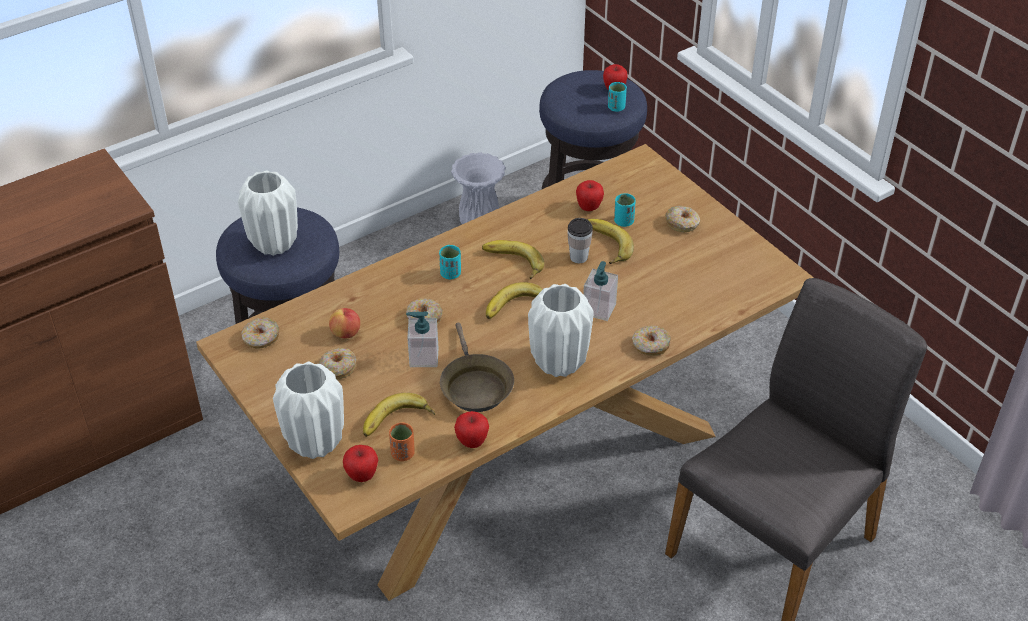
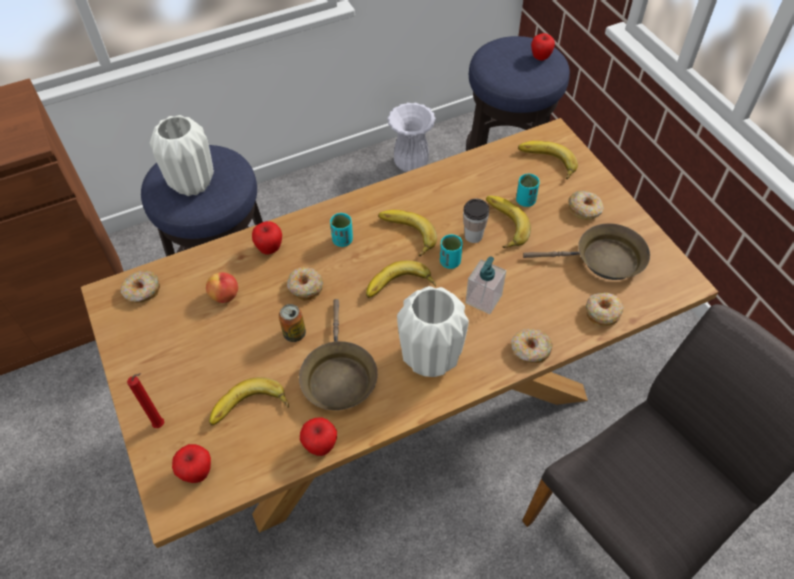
camera: 10 degrees right, 10 degrees up
white vase [273,361,344,459] -> red candle [127,373,164,428]
donut [319,348,357,380] -> donut moved to [586,293,624,326]
orange cup [389,422,415,461] -> none
soap dispenser [406,311,438,367] -> can [279,304,306,342]
apple [576,180,604,211] -> apple moved to [252,221,282,254]
turquoise cup [608,82,627,112] -> turquoise cup moved to [440,234,463,269]
none -> banana [518,141,578,179]
none -> brown frying pan [523,223,650,280]

